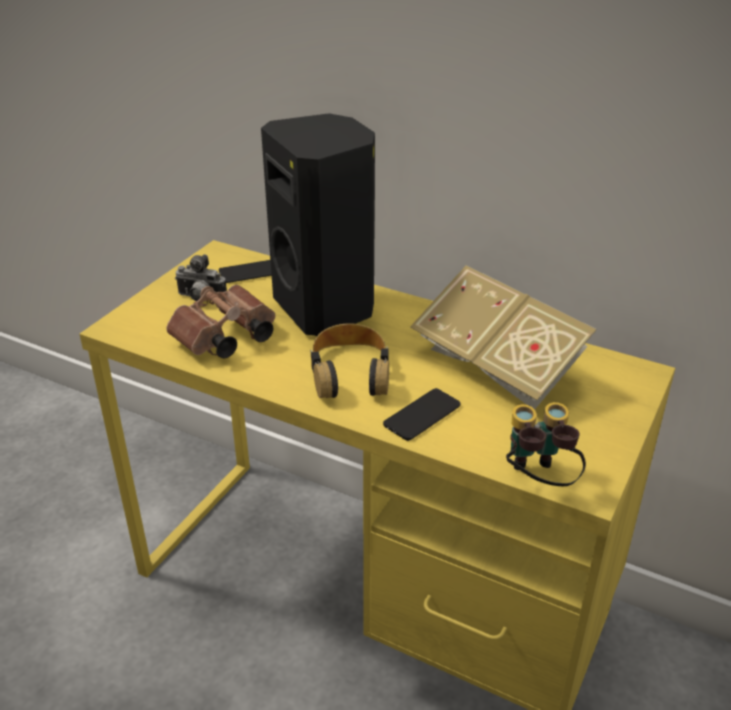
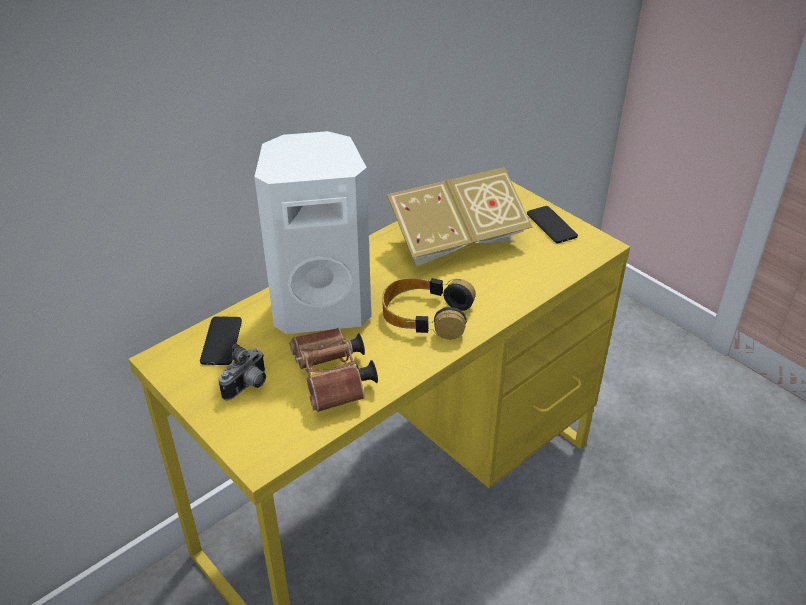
camera: 70 degrees left, 5 degrees up
black speaker [261,113,375,336] -> white speaker [254,131,371,334]
phone [383,388,460,441] -> phone moved to [527,206,578,243]
binoculars [506,402,586,486] -> none

